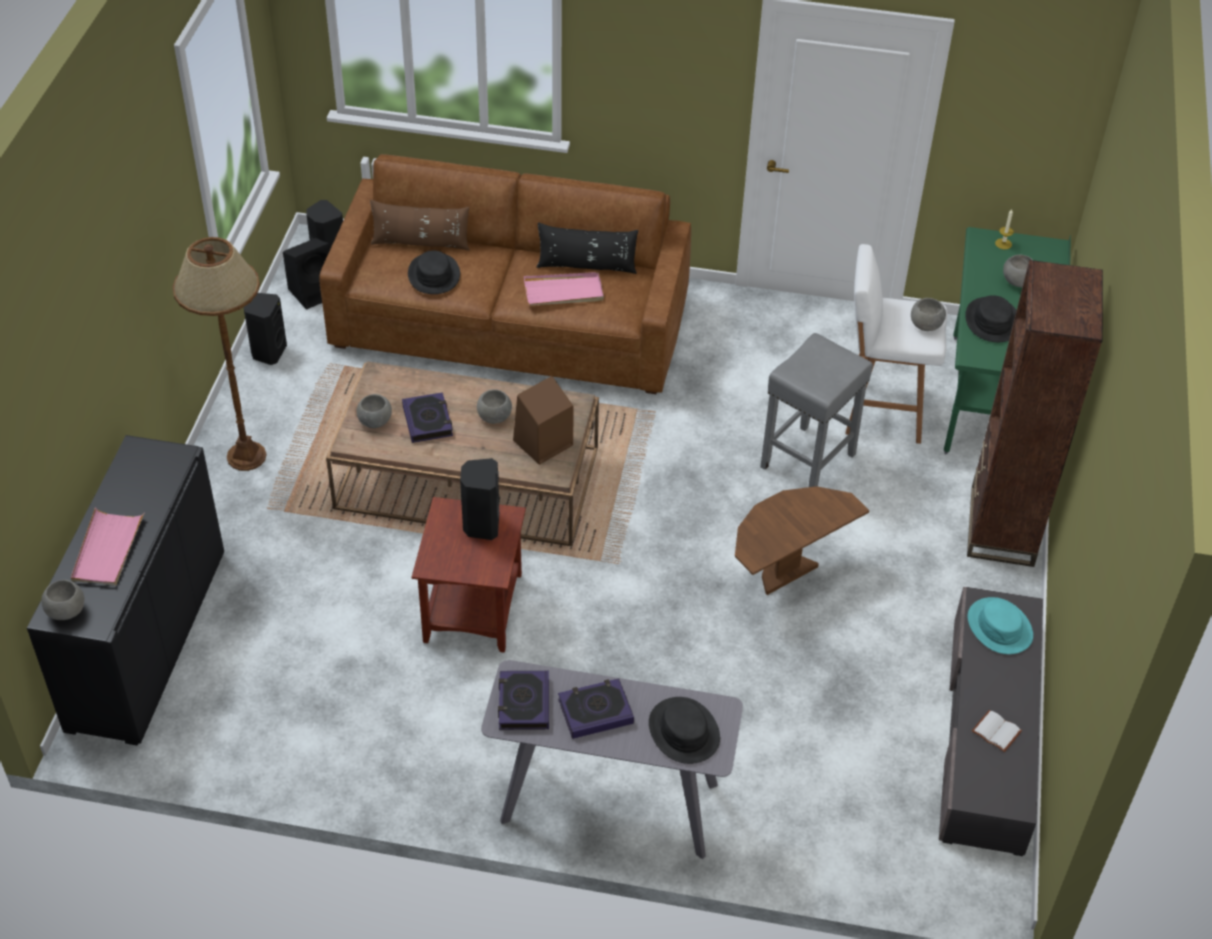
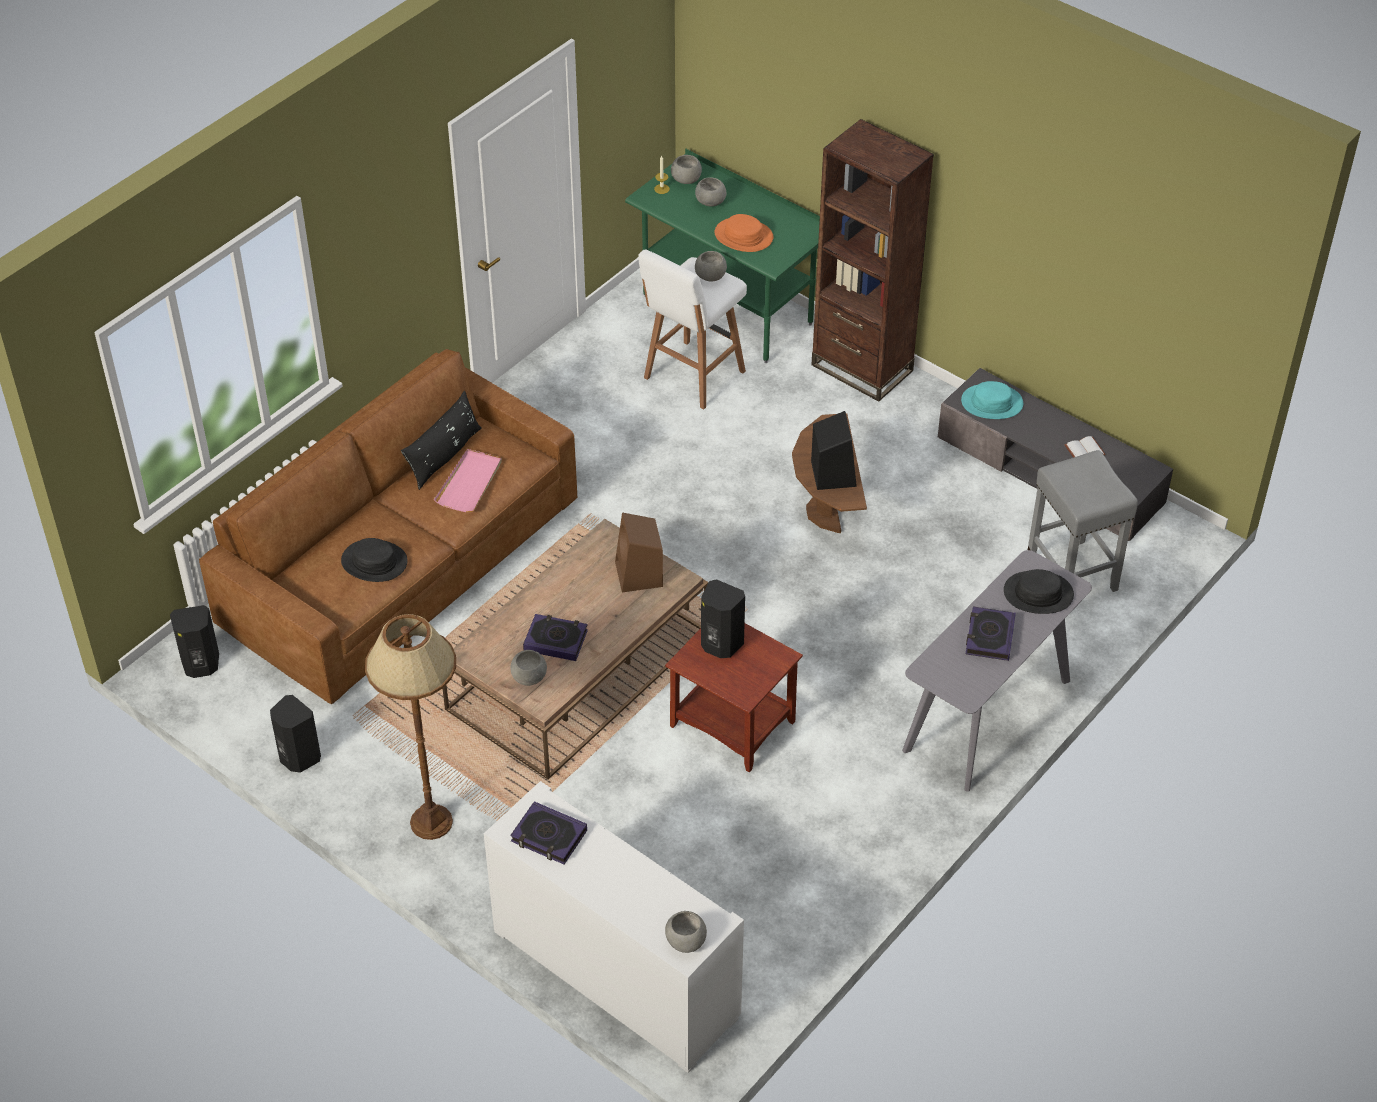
camera: 60 degrees left, 0 degrees up
black cabinet [27,435,224,746] -> white cabinet [484,781,744,1073]
pink tray [71,508,144,586] -> none
black speaker [283,238,331,310] -> black speaker moved to [811,411,857,490]
brown pillow [370,200,469,251] -> none
grey bowl [477,389,512,424] -> grey bowl moved to [671,155,702,184]
book [498,671,549,730] -> book moved to [510,801,587,864]
grey stool [760,333,873,487] -> grey stool moved to [1028,450,1138,592]
black hat [965,295,1017,342] -> orange hat [715,214,773,252]

